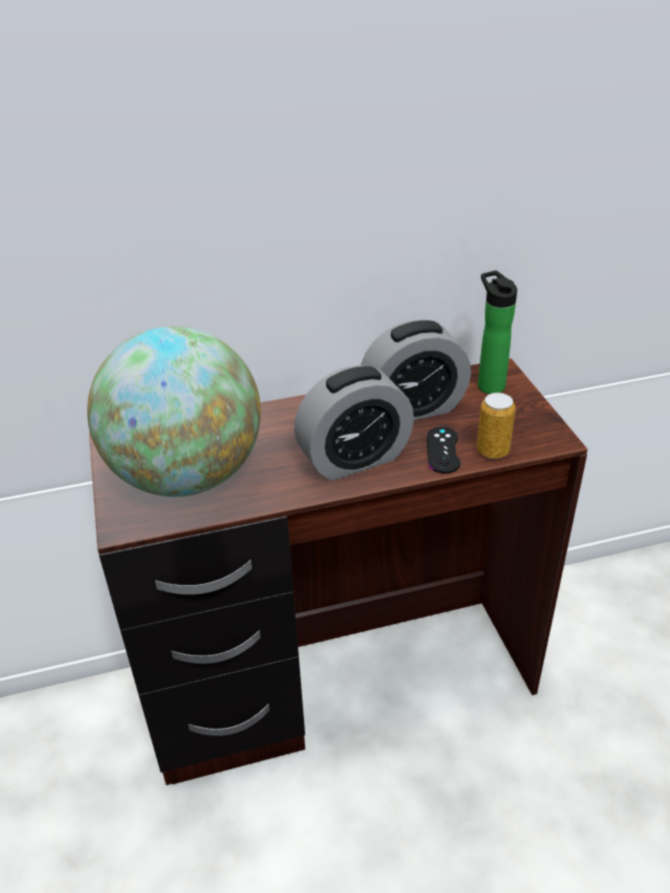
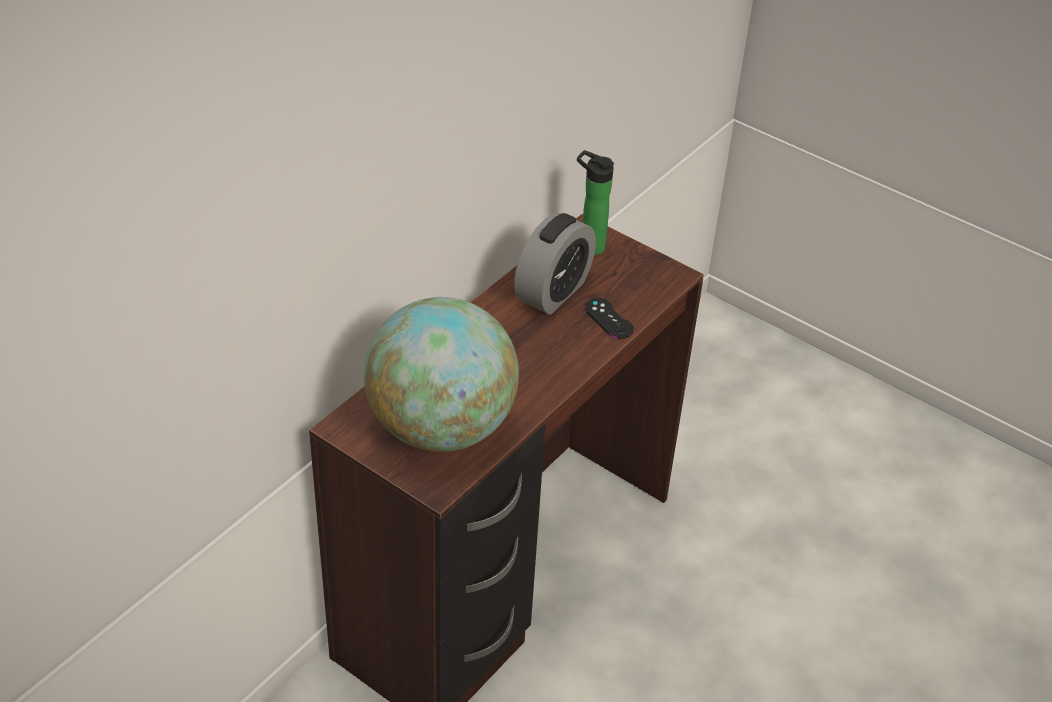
camera: 40 degrees left, 5 degrees up
alarm clock [294,365,414,481] -> none
can [477,392,516,459] -> none

